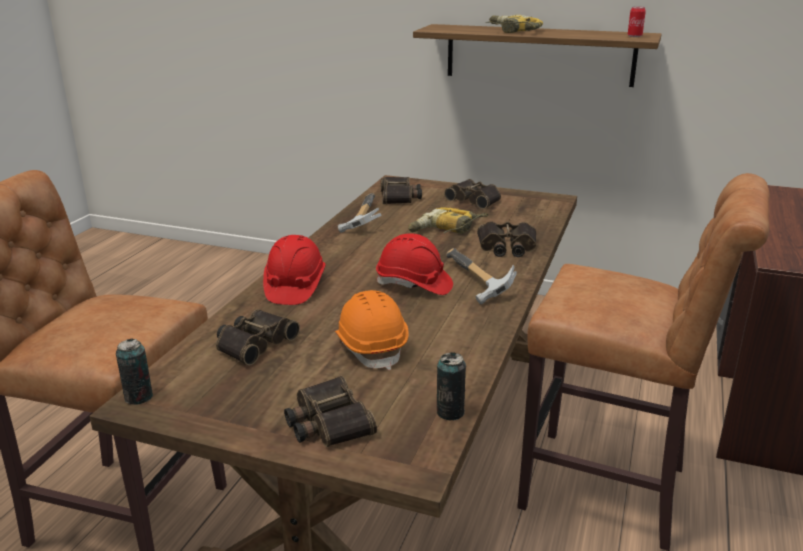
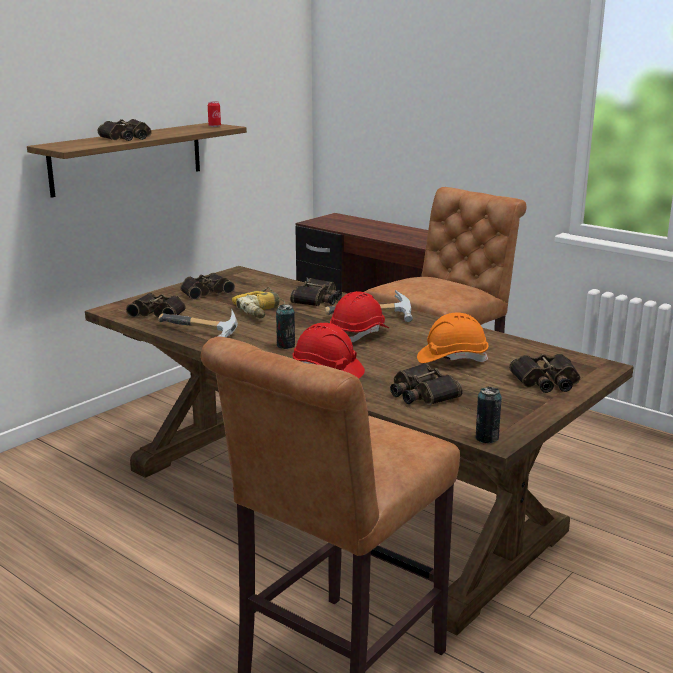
camera: 70 degrees left, 5 degrees down
can [437,352,466,420] -> can moved to [276,304,295,349]
power drill [485,15,543,33] -> binoculars [98,119,152,141]

